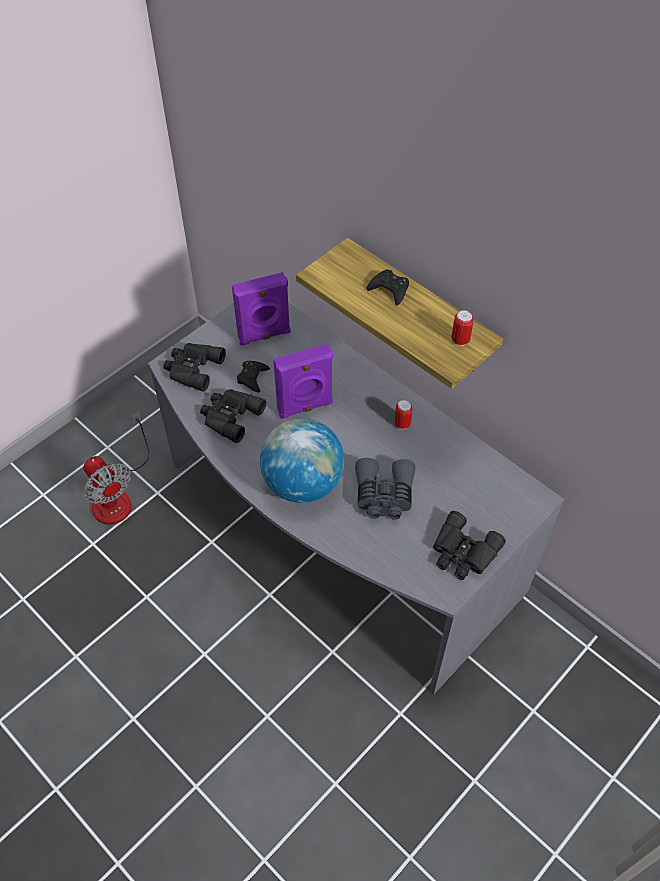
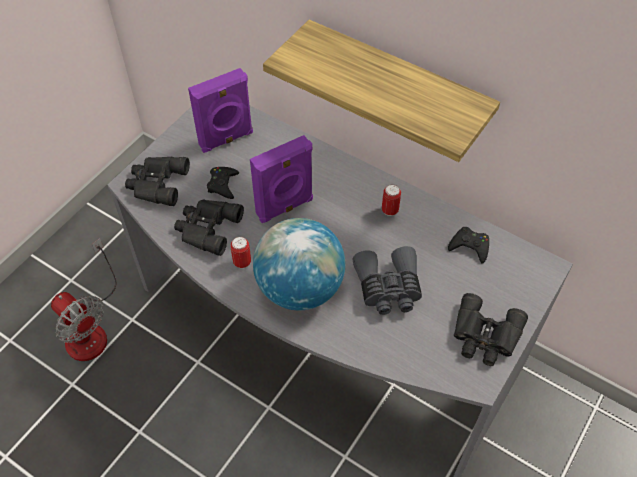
camera: 10 degrees left, 0 degrees up
black game controller [367,269,409,306] -> black game controller moved to [448,227,489,264]
can [451,310,474,346] -> can moved to [231,237,251,268]

